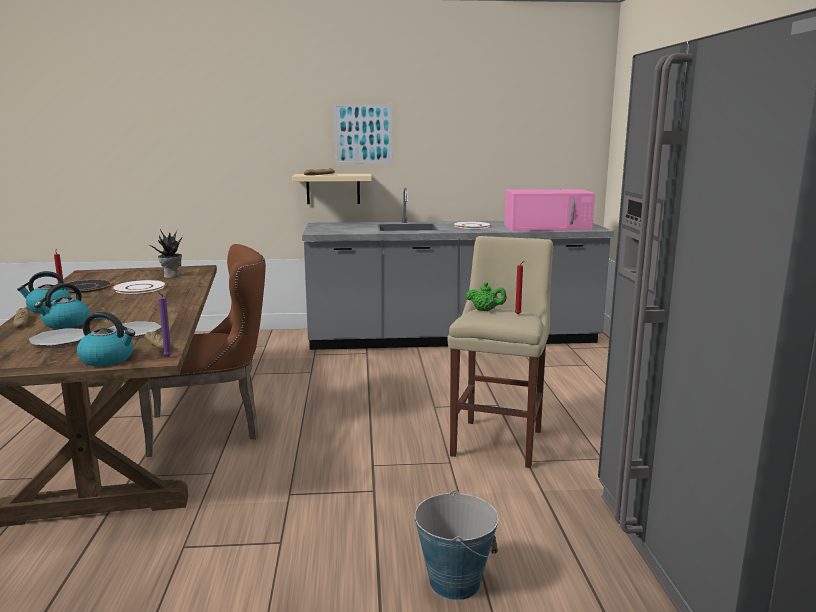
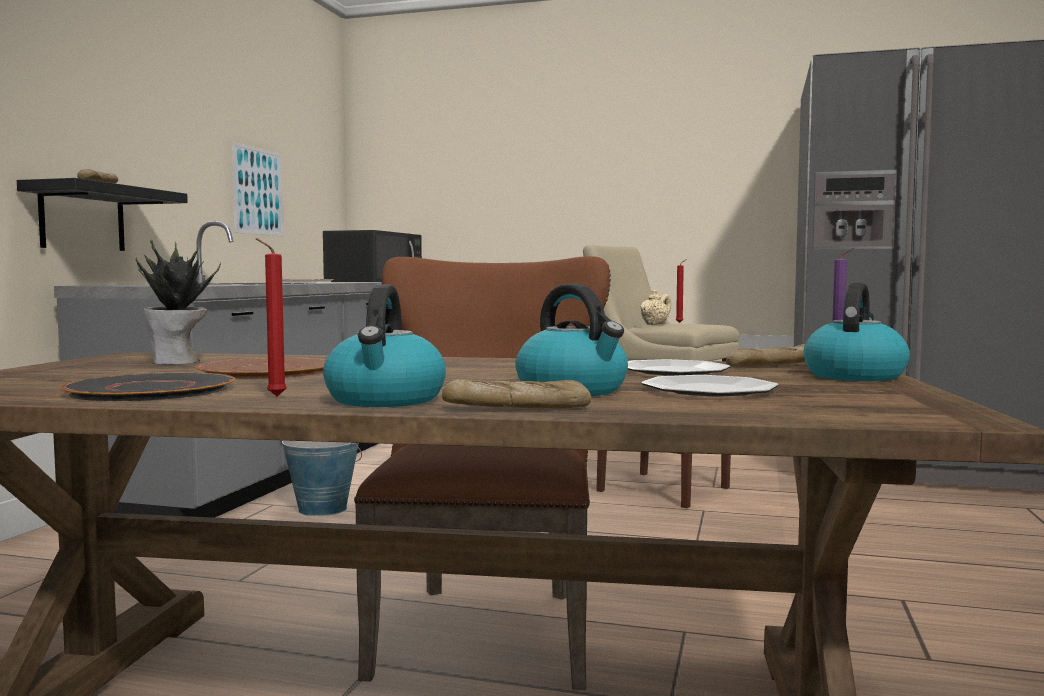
camera: 70 degrees left, 10 degrees down
white plate [112,280,166,294] -> brown plate [195,357,326,379]
beige shelf [292,174,372,204] -> black shelf [17,178,188,251]
picture [334,104,393,164] -> picture moved to [231,141,284,236]
bucket [415,490,499,600] -> bucket moved to [282,440,362,516]
green teapot [466,282,507,311] -> beige teapot [641,290,671,325]
pink microwave [504,189,595,231] -> black microwave [323,230,422,282]

